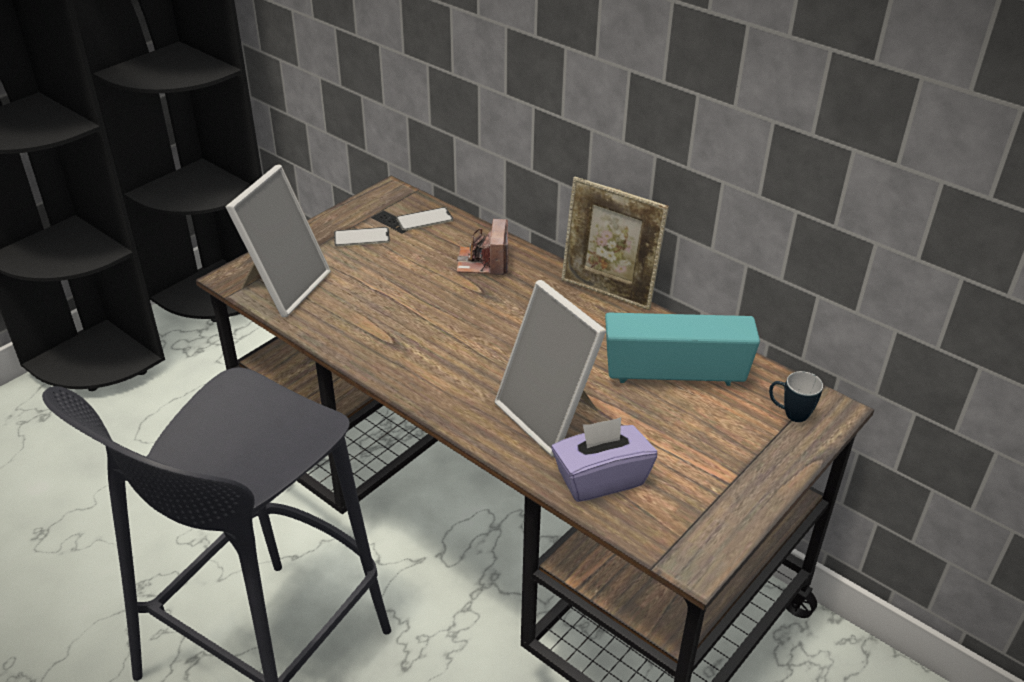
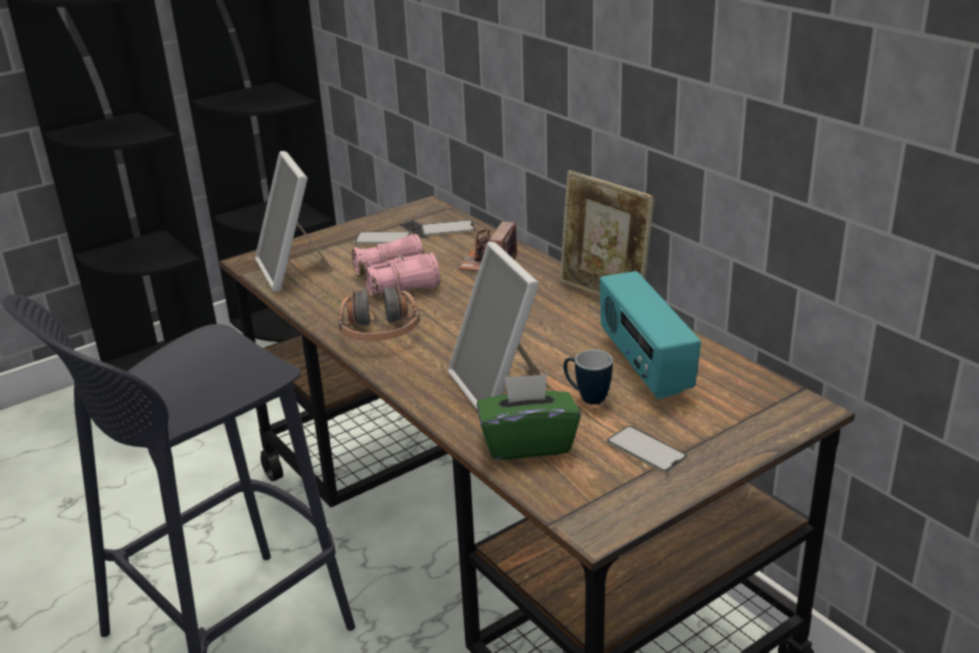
camera: 15 degrees right, 10 degrees down
picture frame [226,164,331,317] -> picture frame turned 120 degrees clockwise [255,151,333,292]
purple tissue box [551,417,657,502] -> green tissue box [477,374,581,460]
radio [605,313,760,386] -> radio turned 120 degrees counterclockwise [600,271,701,400]
mug [769,371,823,422] -> mug moved to [564,350,613,405]
none -> headphones [338,285,420,341]
none -> pink binoculars [352,234,440,297]
none -> phone [607,426,687,473]

